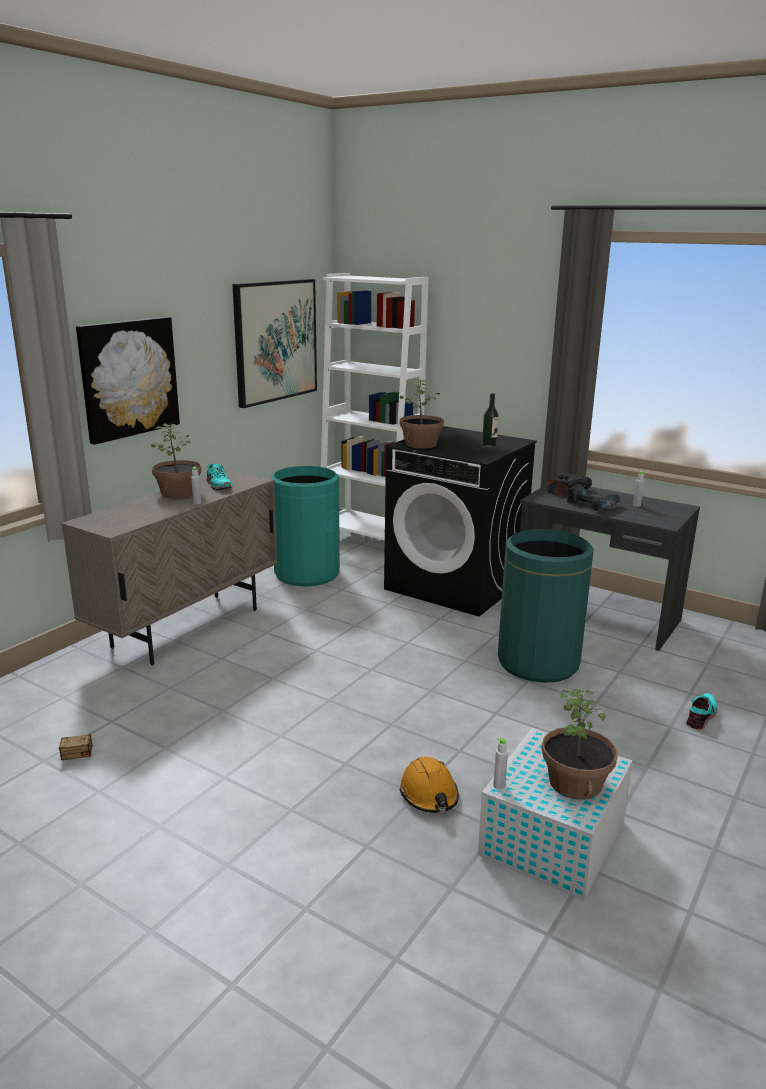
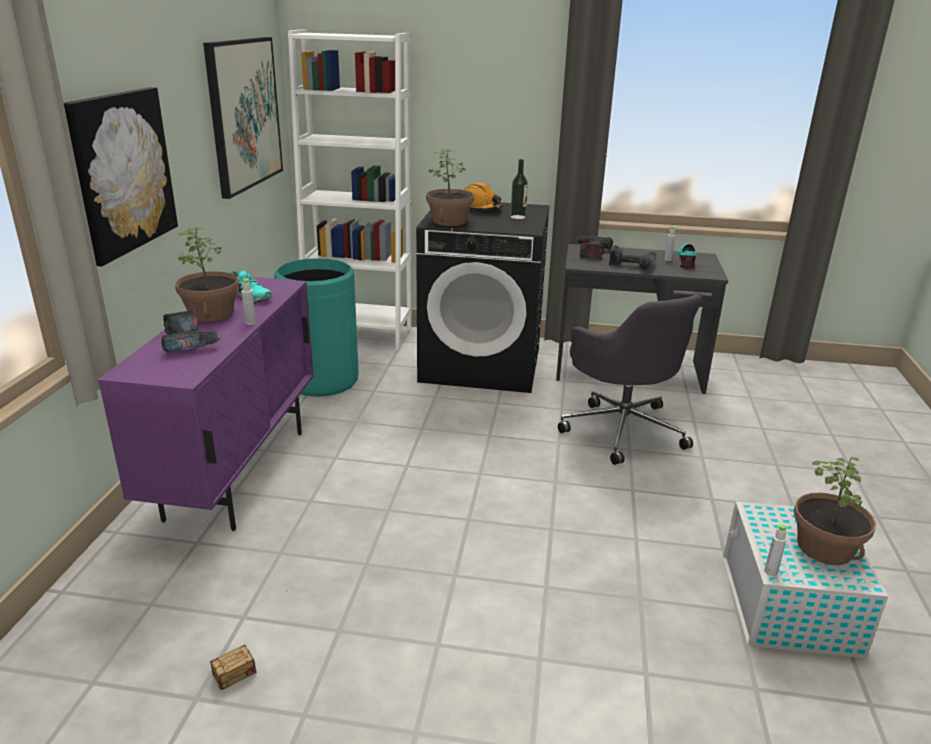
camera: 25 degrees left, 5 degrees up
beige cabinet [61,470,278,666] -> purple cabinet [98,277,314,531]
orange hard hat [400,757,459,813] -> orange hard hat moved to [464,183,503,210]
green trash can [498,529,594,683] -> grey office chair [558,295,702,465]
turquoise shoe [686,693,717,729] -> turquoise shoe moved to [677,243,696,269]
none -> power drill [161,310,223,353]

